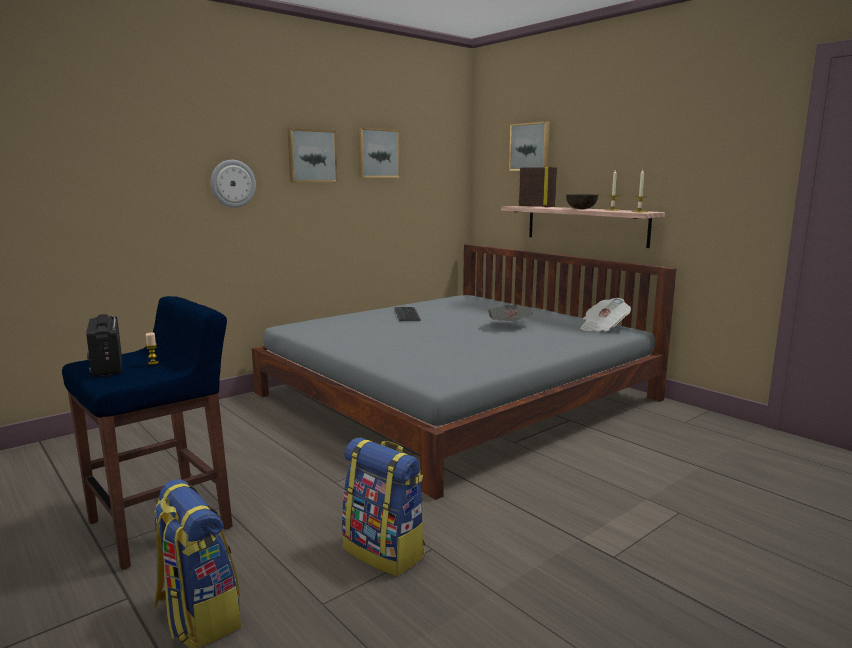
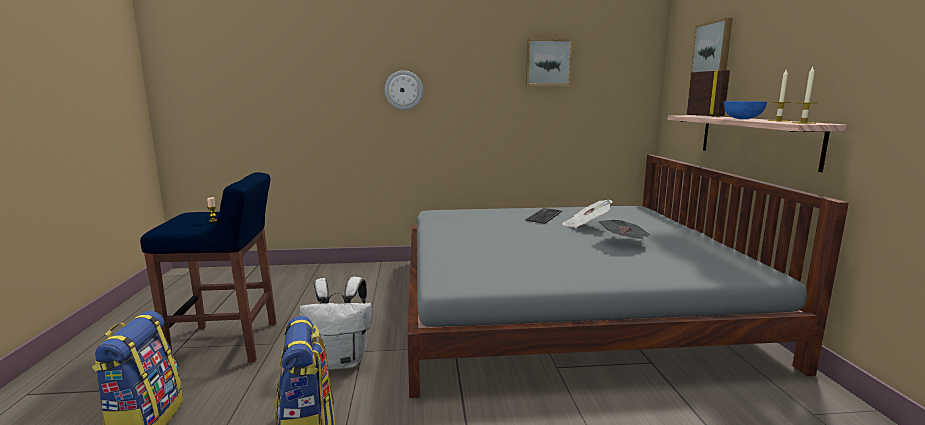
camera: 35 degrees right, 0 degrees up
radio [86,314,122,377] -> none
picture [288,128,337,182] -> none
brown bowl [566,194,598,209] -> blue bowl [724,101,767,119]
newspaper [580,298,631,331] -> newspaper moved to [562,200,613,228]
none -> white backpack [299,277,372,370]

